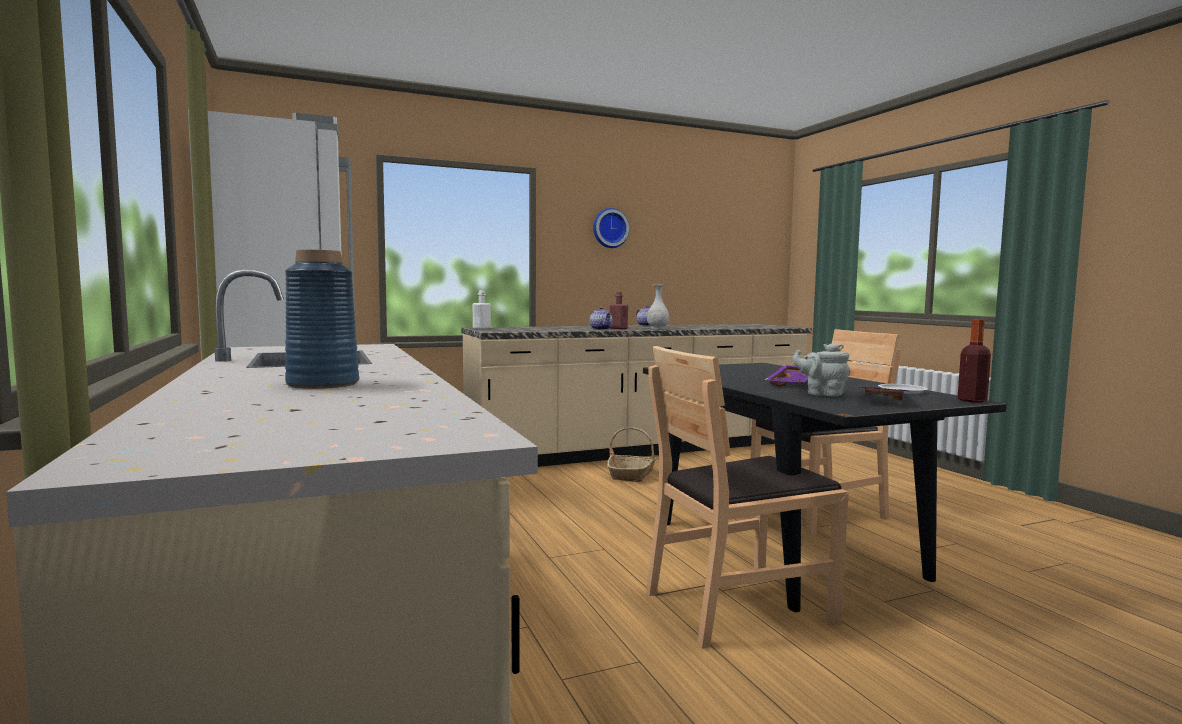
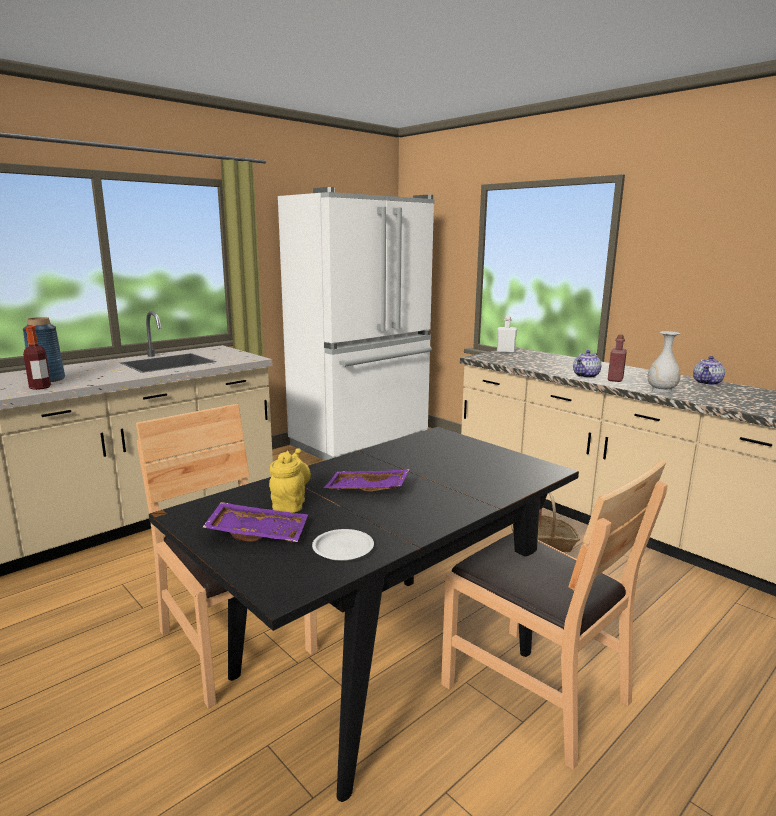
camera: 70 degrees right, 10 degrees up
wall clock [593,208,629,248] -> none
grey teapot [792,343,850,397] -> yellow teapot [269,448,311,513]
bottle [957,319,991,403] -> bottle moved to [23,326,51,390]

